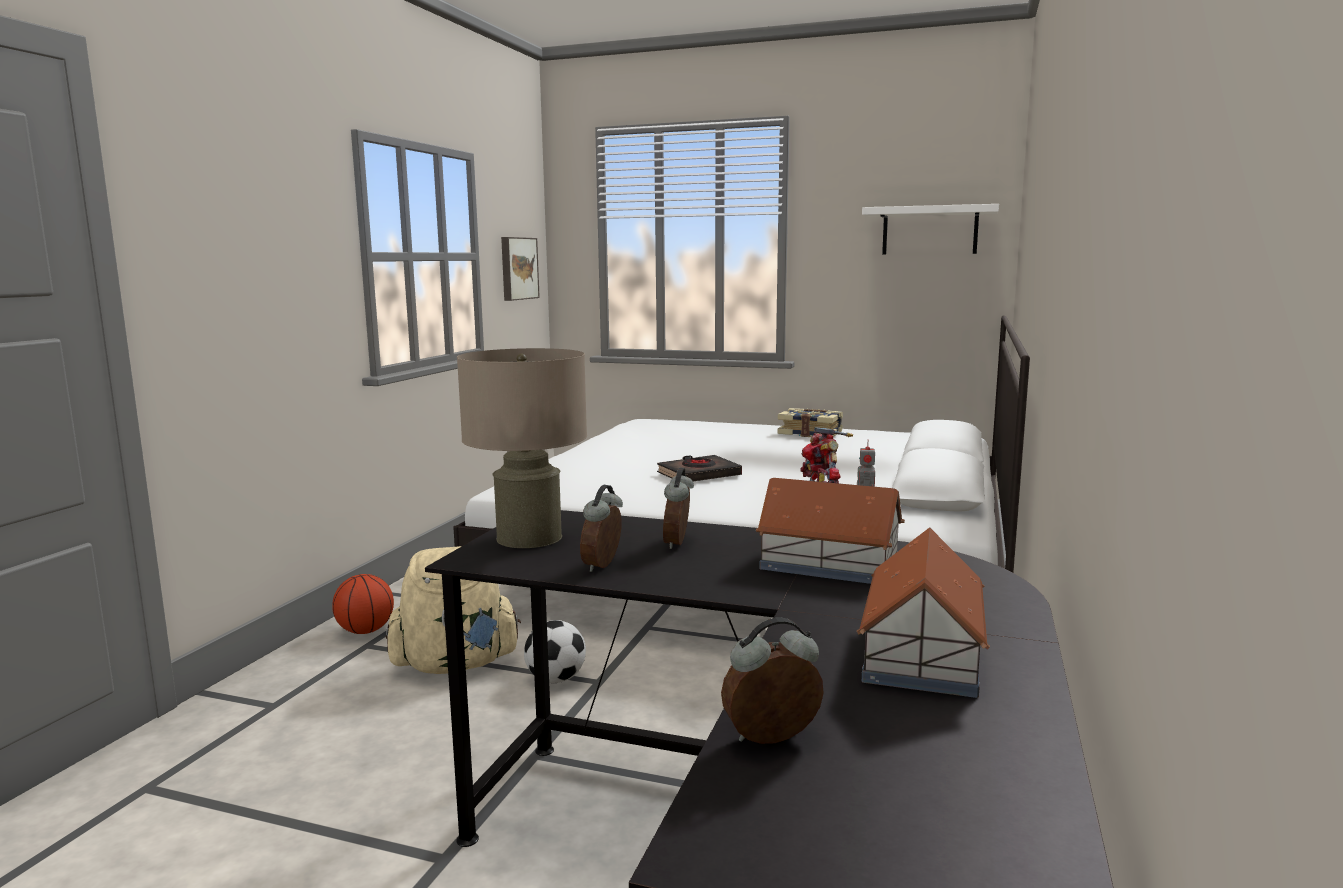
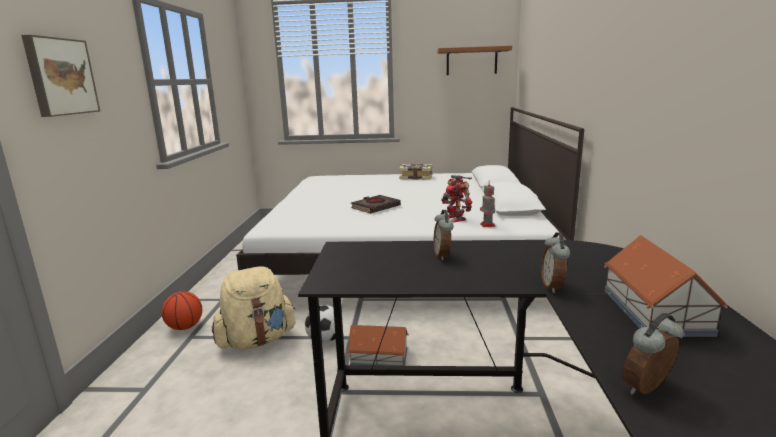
camera: 15 degrees left, 5 degrees up
beige table lamp [457,348,587,548] -> none
picture [501,237,540,301] -> picture moved to [21,35,100,117]
alarm clock [580,485,623,572] -> alarm clock moved to [541,232,570,293]
toy house [756,478,905,584] -> toy house moved to [347,325,409,366]
white shelf [862,204,999,254] -> brown shelf [437,46,512,75]

